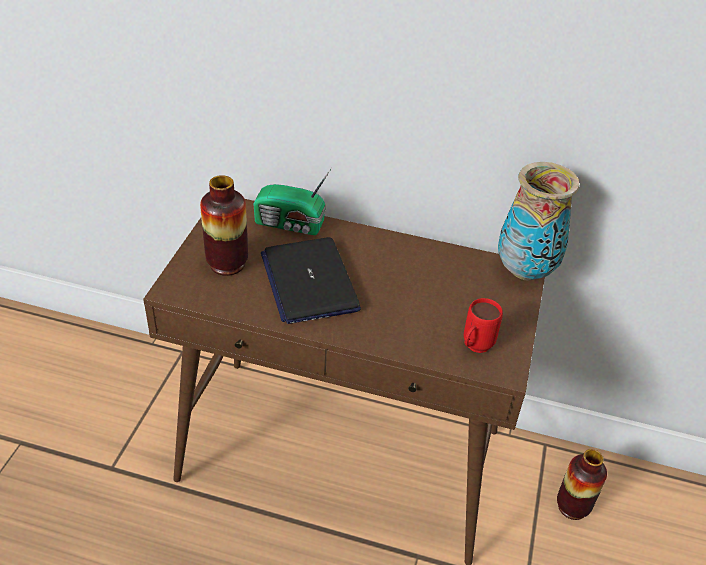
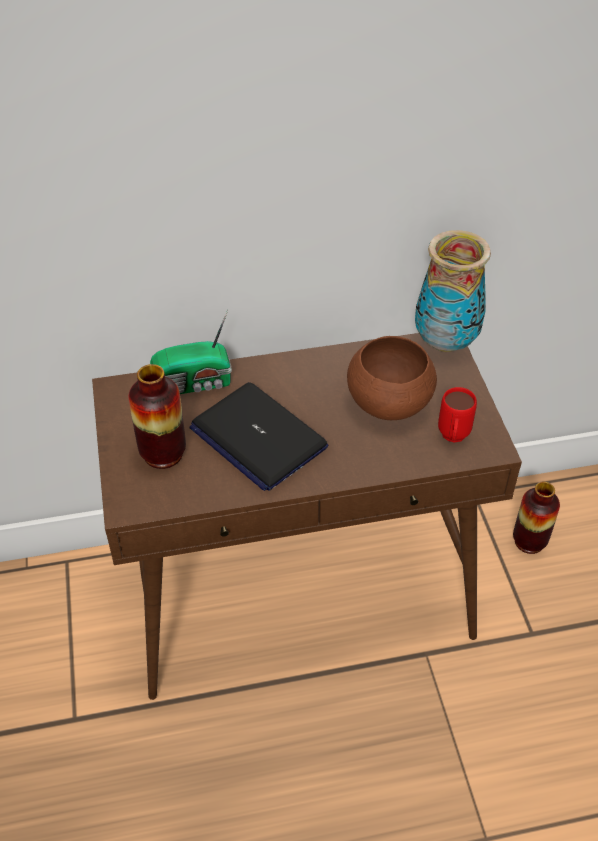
camera: 25 degrees left, 5 degrees up
none -> brown bowl [347,336,437,420]

